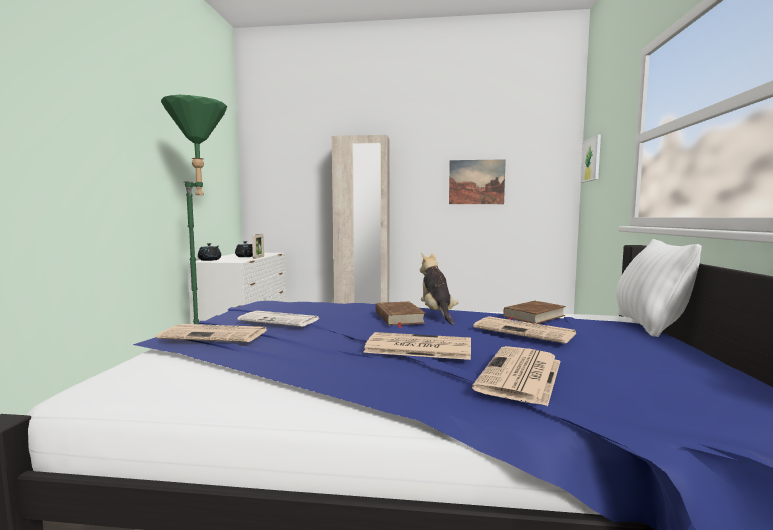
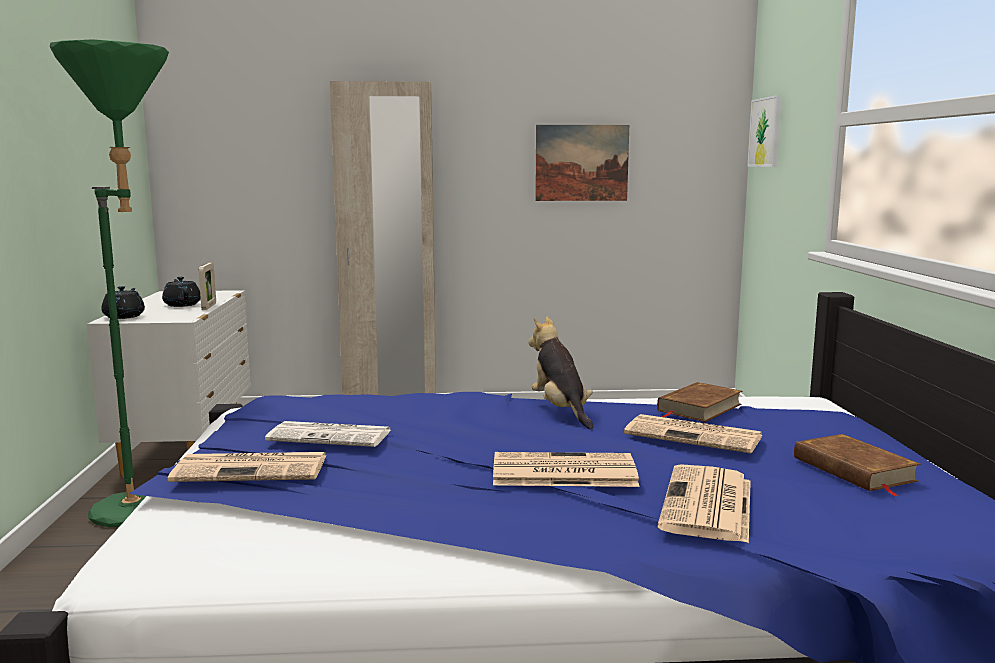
camera: 10 degrees left, 5 degrees up
brown book [376,301,425,328] -> brown book moved to [794,434,921,496]
white pillow [616,239,702,337] -> none

